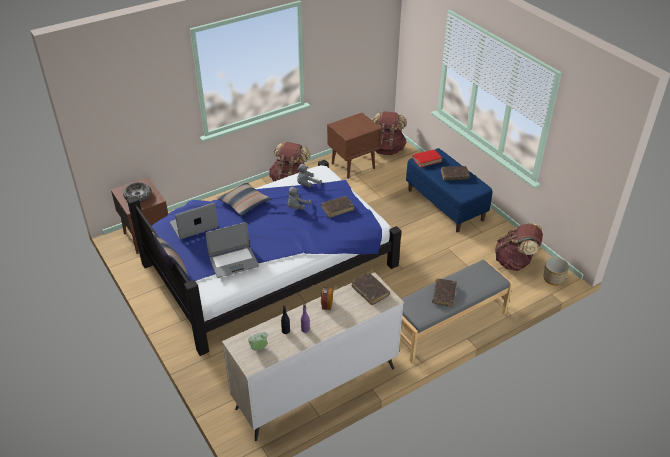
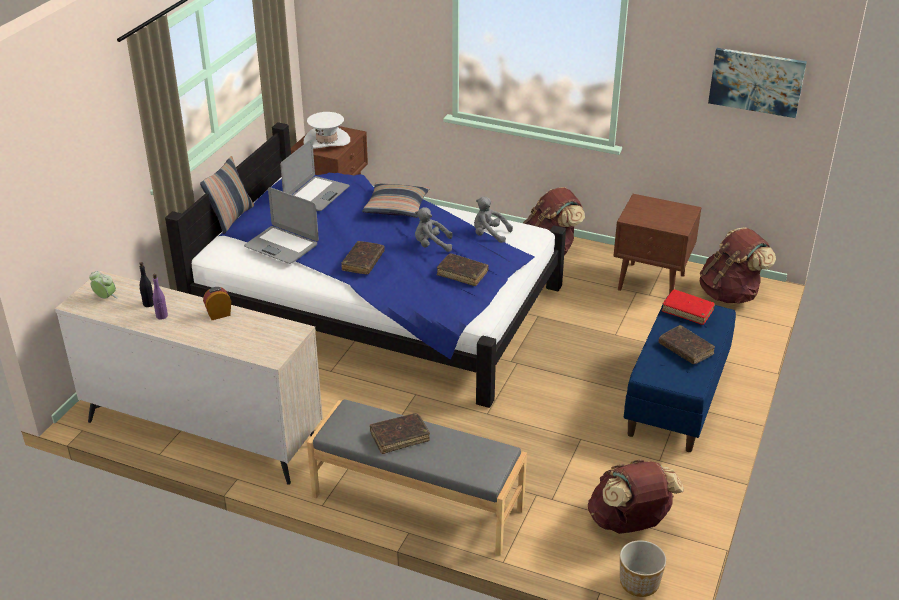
camera: 55 degrees right, 5 degrees down
bowl [123,182,152,202] -> white hat [304,112,350,148]
laptop [170,203,218,239] -> laptop turned 90 degrees clockwise [280,139,349,211]
brown book [352,272,390,305] -> brown book moved to [341,241,385,274]
none -> picture [708,48,807,118]

